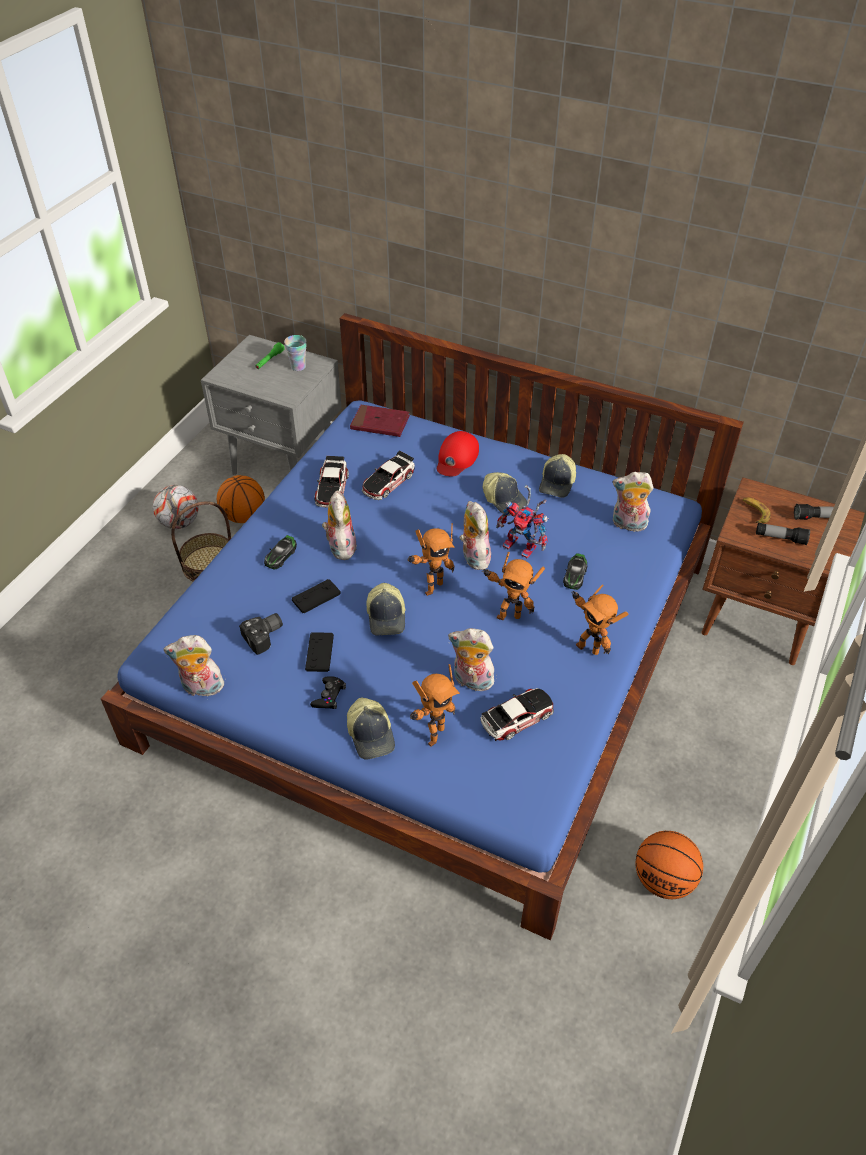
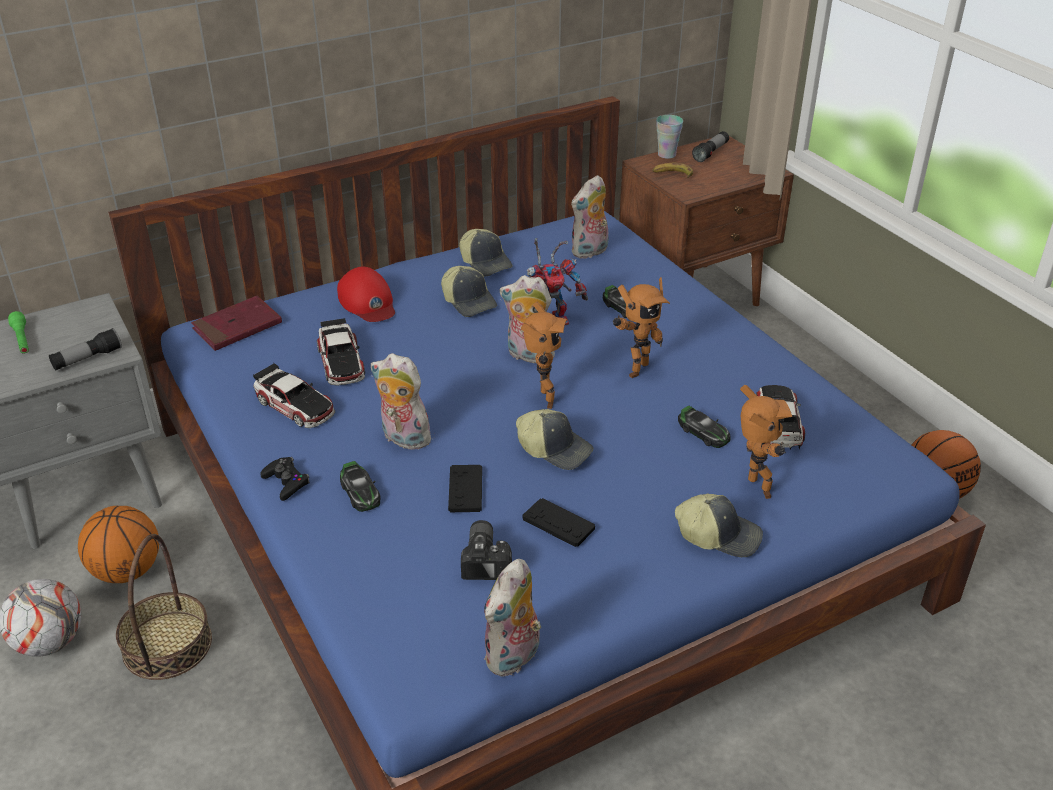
camera: 55 degrees left, 10 degrees down
cup [284,335,306,371] -> cup moved to [656,115,683,159]
black game controller [310,676,346,709] -> black game controller moved to [260,457,310,501]
plush toy [448,628,494,694] -> toy car [678,405,731,448]
cap [483,472,527,516] -> cap turned 60 degrees clockwise [441,266,497,317]
toy robot [571,584,628,655] -> none
flashlight [756,523,810,545] -> flashlight moved to [49,328,122,370]

